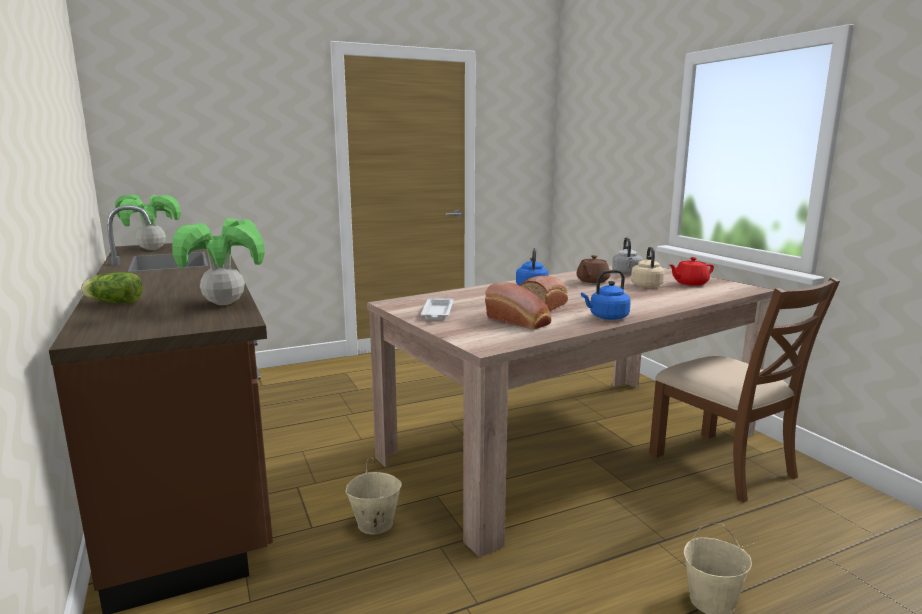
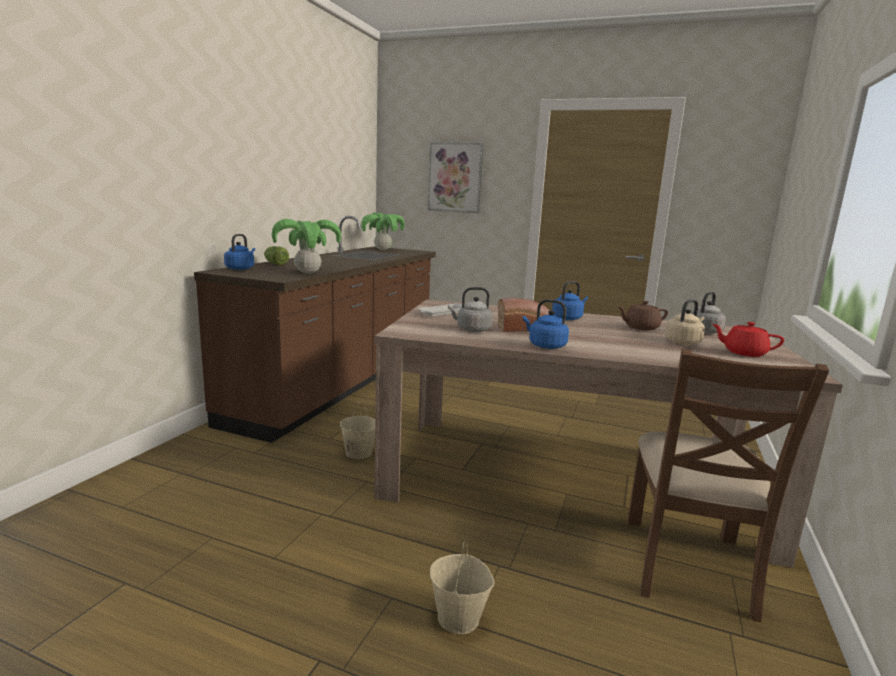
camera: 45 degrees right, 0 degrees up
bread [485,282,551,330] -> grey kettle [448,287,493,332]
none -> blue kettle [224,234,255,270]
none -> picture [428,142,483,213]

